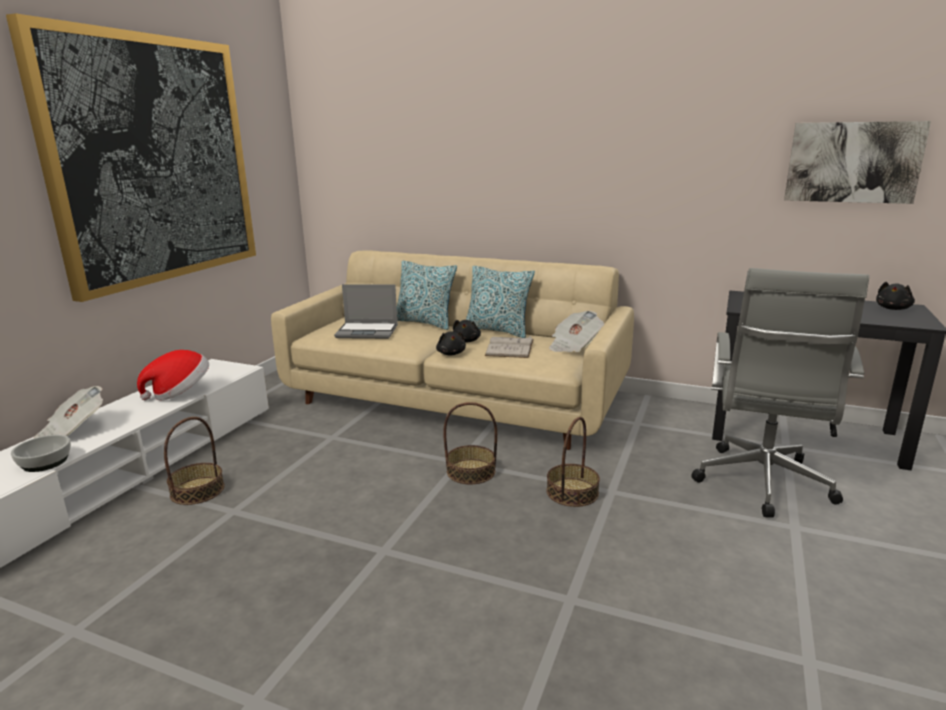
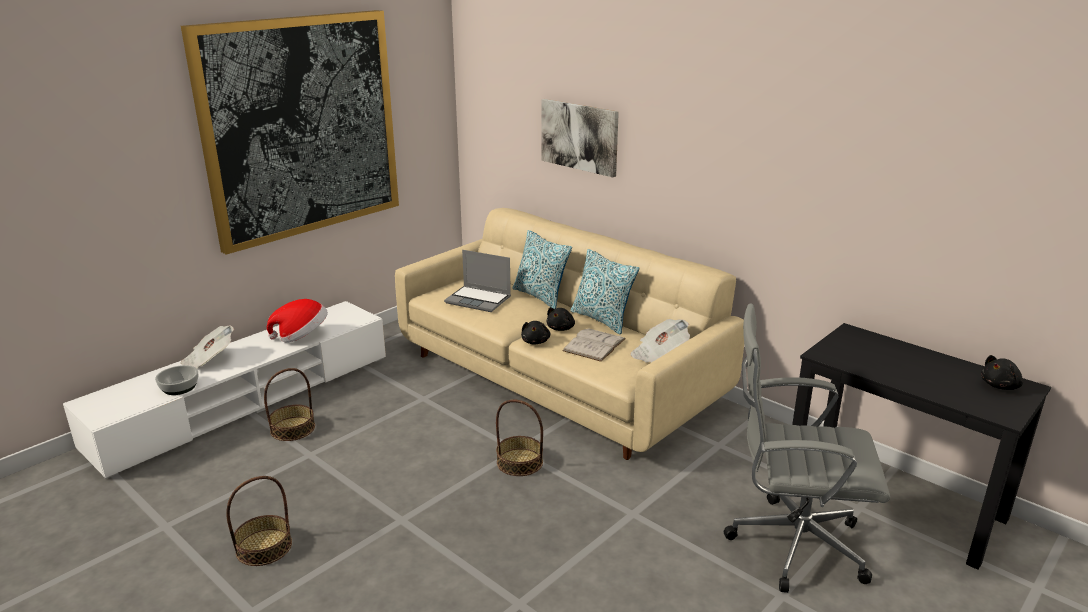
camera: 20 degrees right, 5 degrees up
basket [547,417,600,507] -> basket moved to [226,476,292,566]
grey office chair [691,268,869,517] -> grey office chair turned 60 degrees clockwise [724,303,890,593]
picture [784,121,931,204] -> picture moved to [541,99,619,177]

